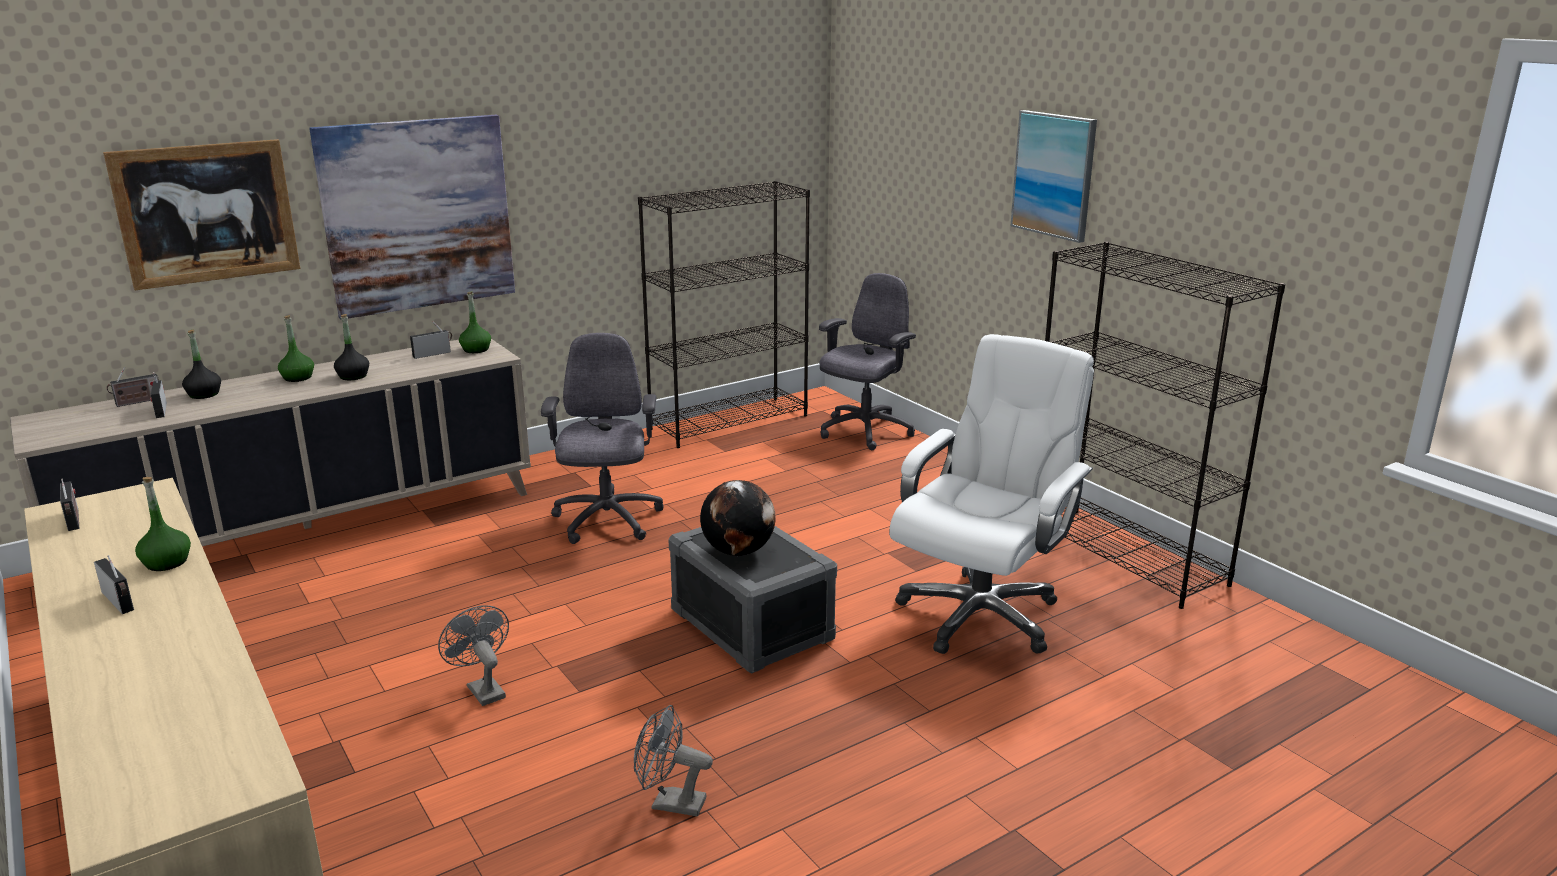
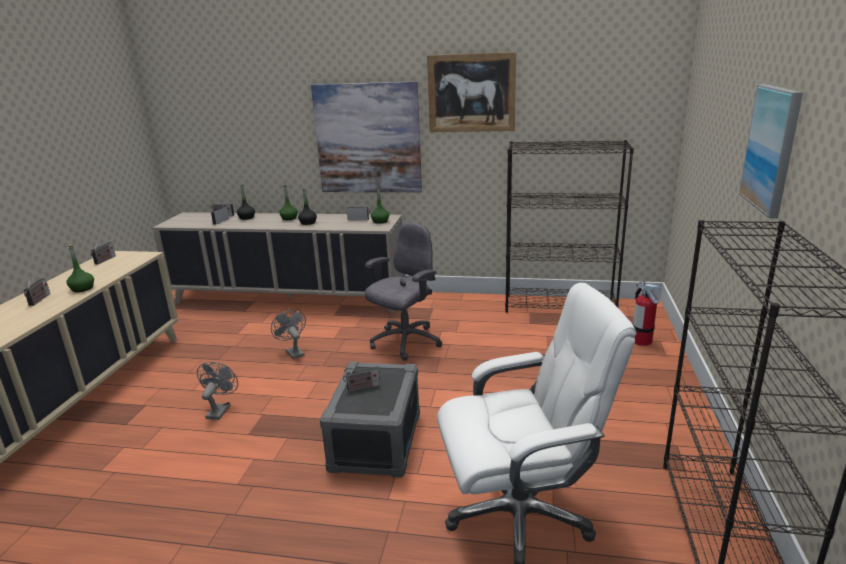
camera: 45 degrees right, 0 degrees up
picture [103,139,300,290] -> picture moved to [427,52,516,132]
grey fan [634,705,713,817] -> grey fan moved to [271,309,306,359]
globe [700,480,775,556] -> radio [343,363,380,392]
grey office chair [819,273,916,450] -> fire extinguisher [633,281,660,346]

